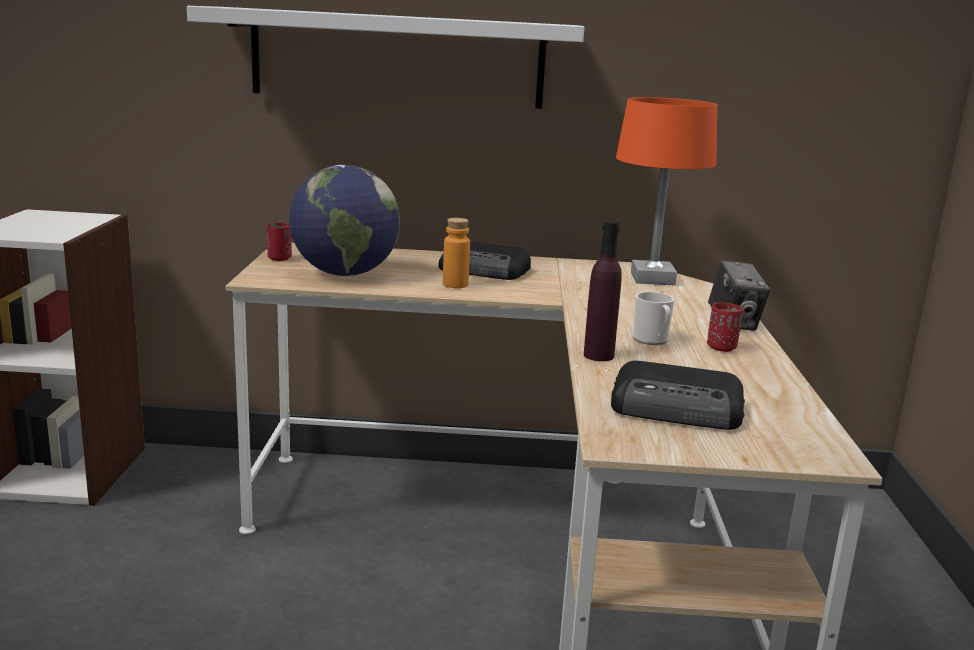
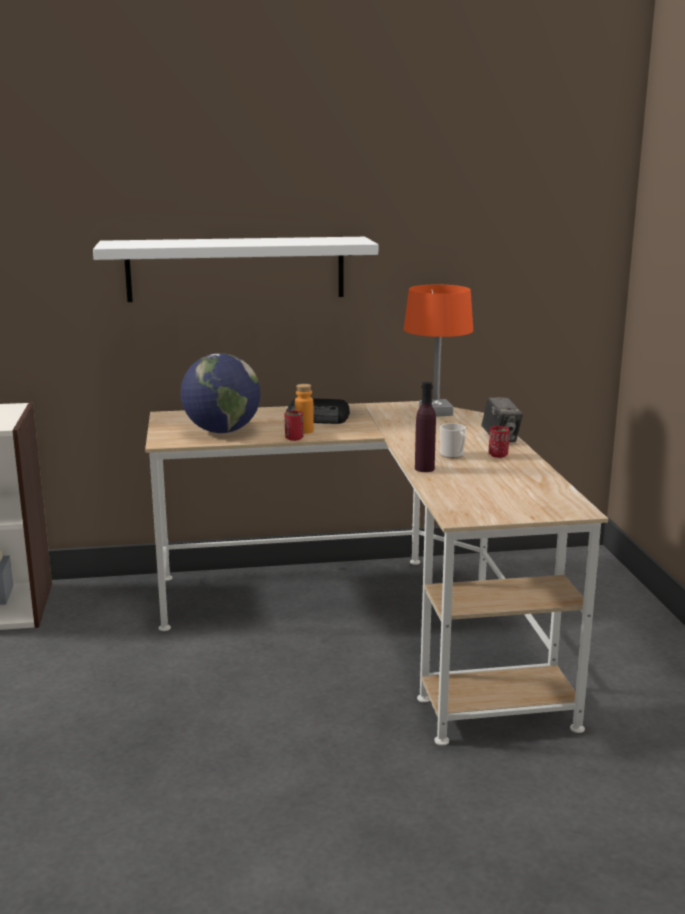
camera: 10 degrees left, 0 degrees up
red cup [267,223,292,261] -> red cup moved to [285,411,303,441]
radio [611,361,745,430] -> none

